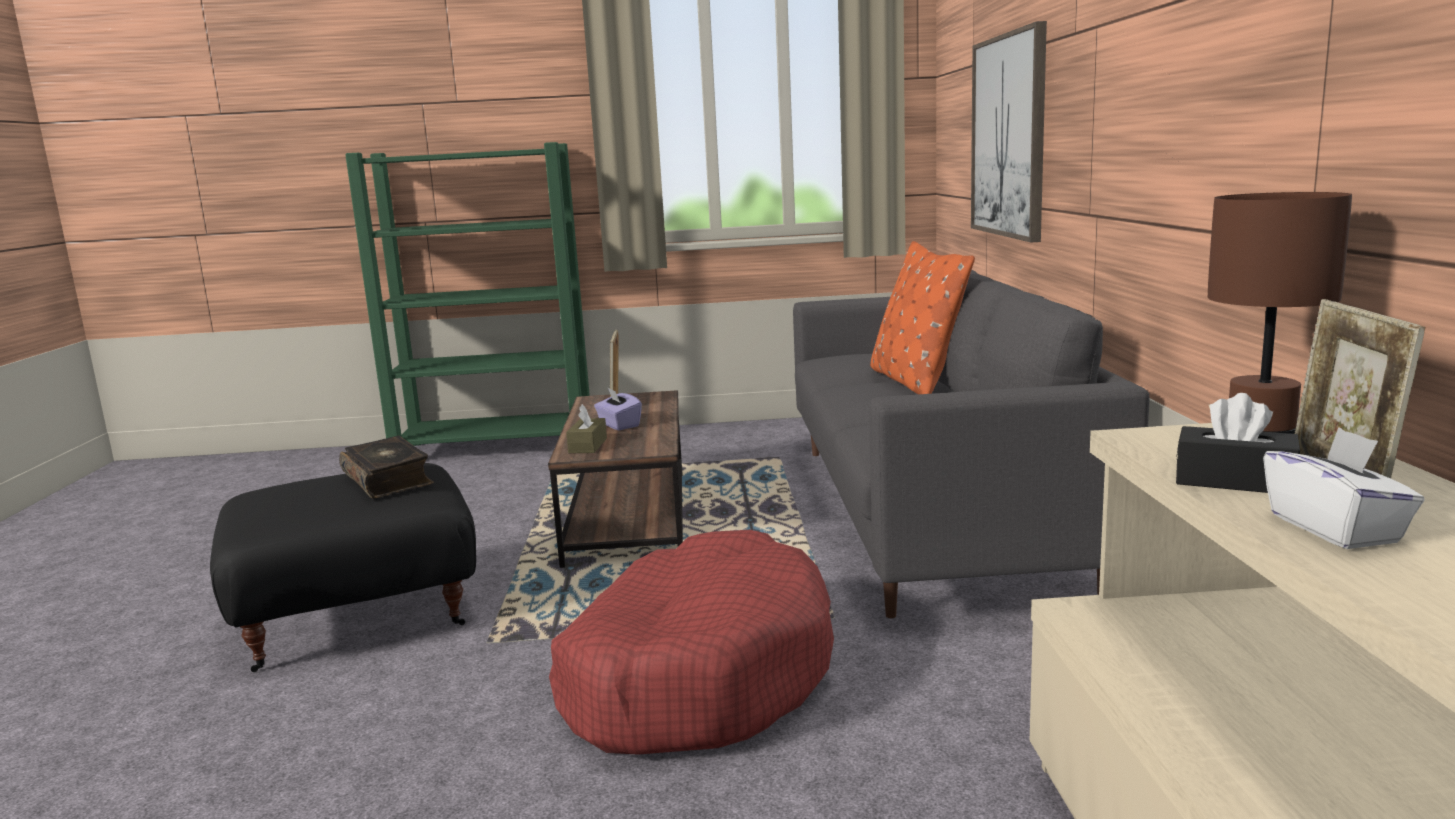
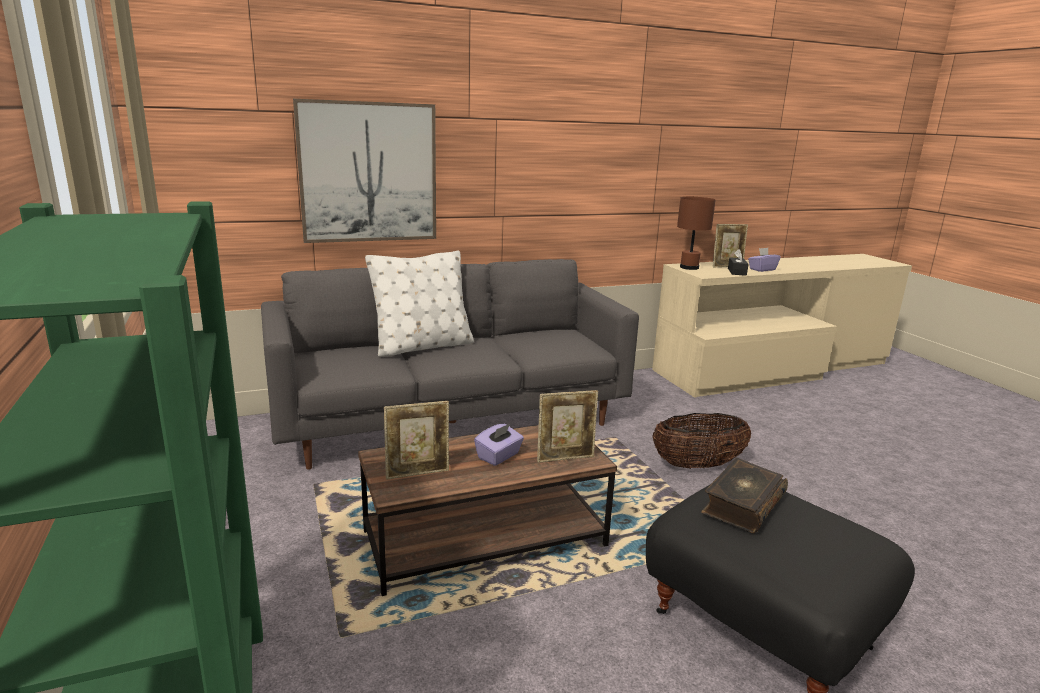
camera: 110 degrees left, 5 degrees up
red dog bed [549,530,834,755] -> basket [652,413,751,469]
brown tissue box [566,404,607,453] -> picture frame [537,390,598,463]
orange pillow [870,241,975,394] -> white pillow [365,251,474,357]
white tissue box [1263,427,1425,549] -> purple tissue box [748,248,781,272]

